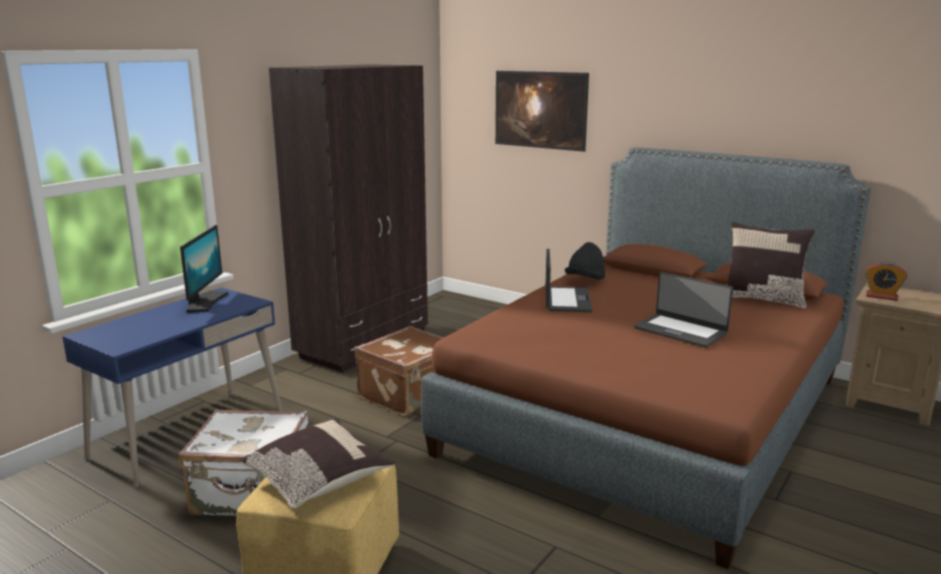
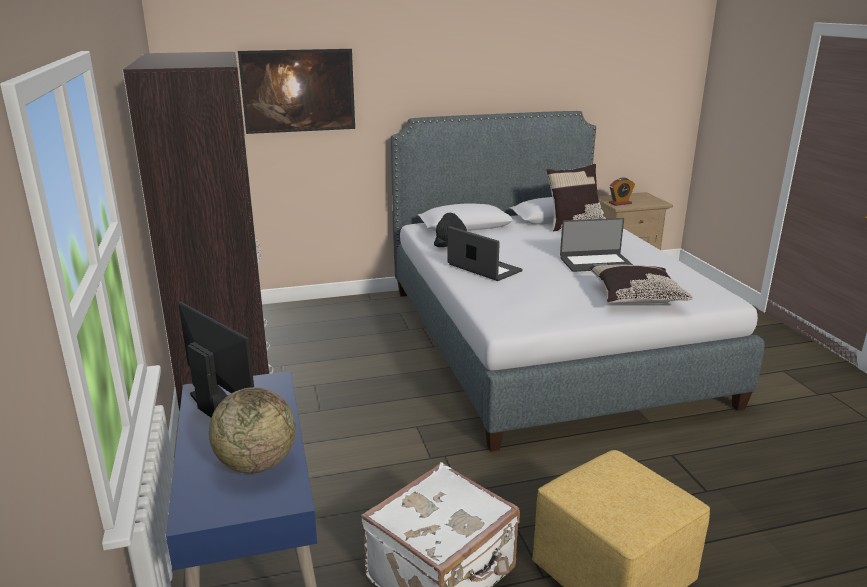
camera: 50 degrees left, 5 degrees up
pillow [240,419,395,509] -> pillow moved to [589,264,693,304]
brown suitcase [354,326,444,416] -> none
brown bed [421,147,871,569] -> grey bed [391,111,765,452]
none -> globe [209,387,296,473]

